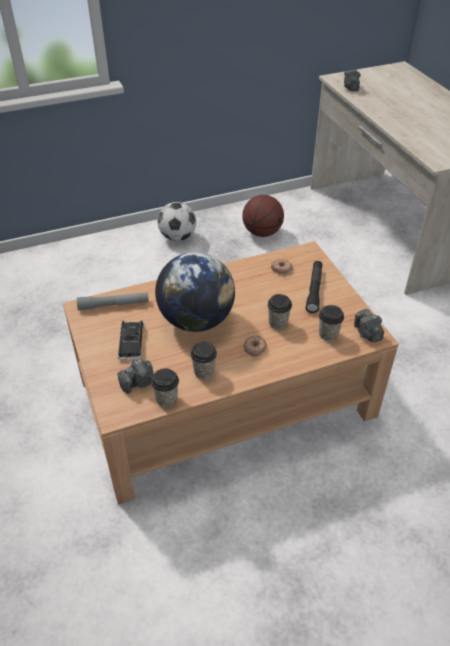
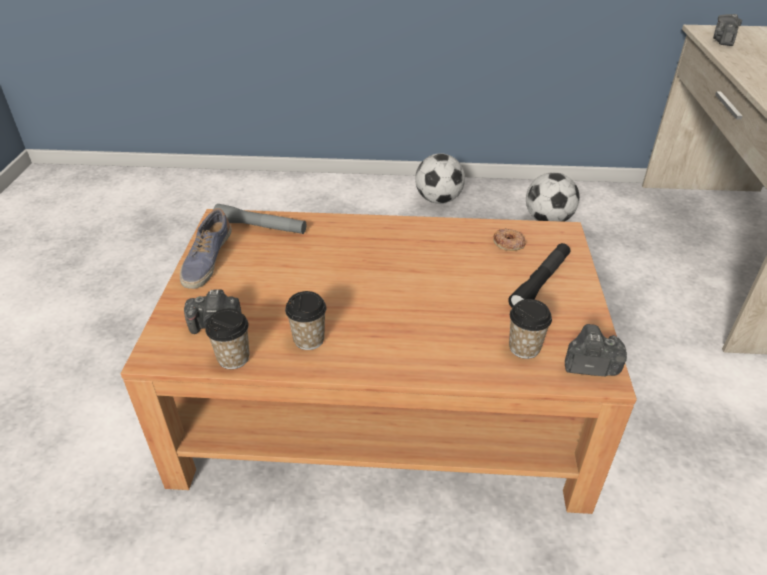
camera: 25 degrees right, 5 degrees down
black toy car [117,320,144,360] -> none
globe [155,252,235,332] -> none
basketball [242,195,284,237] -> football [526,172,580,222]
donut [244,335,267,357] -> none
cup [267,294,292,330] -> none
camera [354,309,384,342] -> camera turned 90 degrees clockwise [565,324,627,377]
none -> shoe [180,208,232,289]

